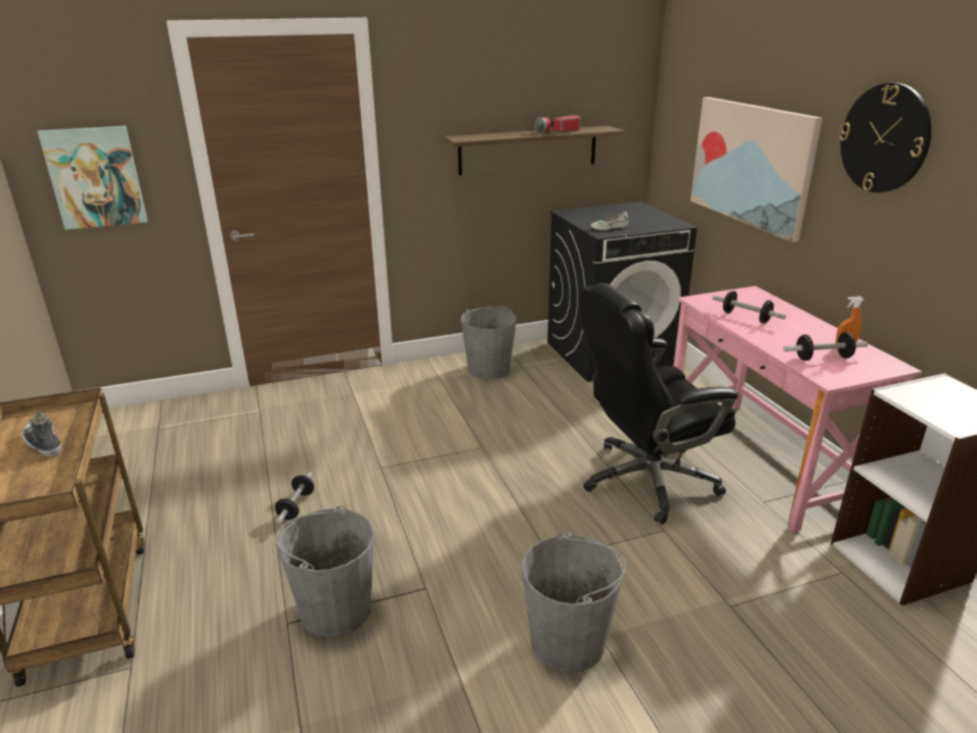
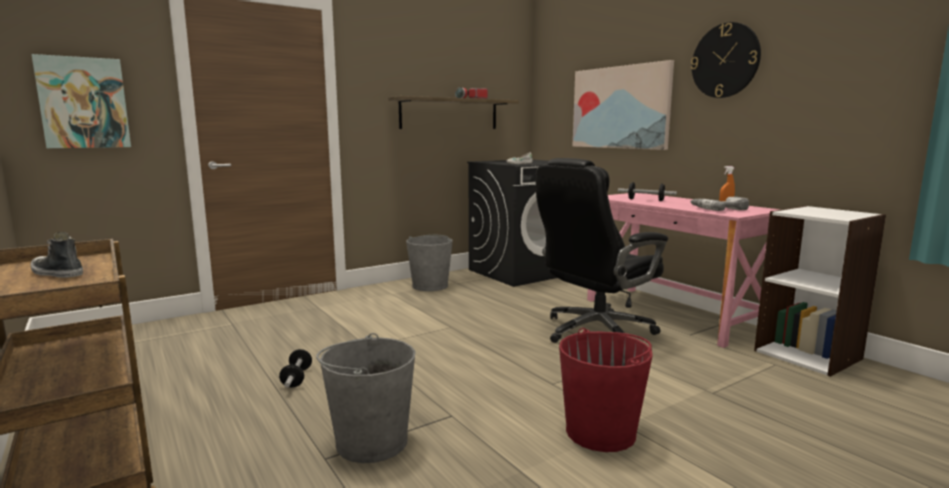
camera: 15 degrees left, 15 degrees down
grey bucket [521,531,626,673] -> red bucket [559,328,653,452]
dumbbell [783,332,868,361] -> power drill [690,197,749,211]

